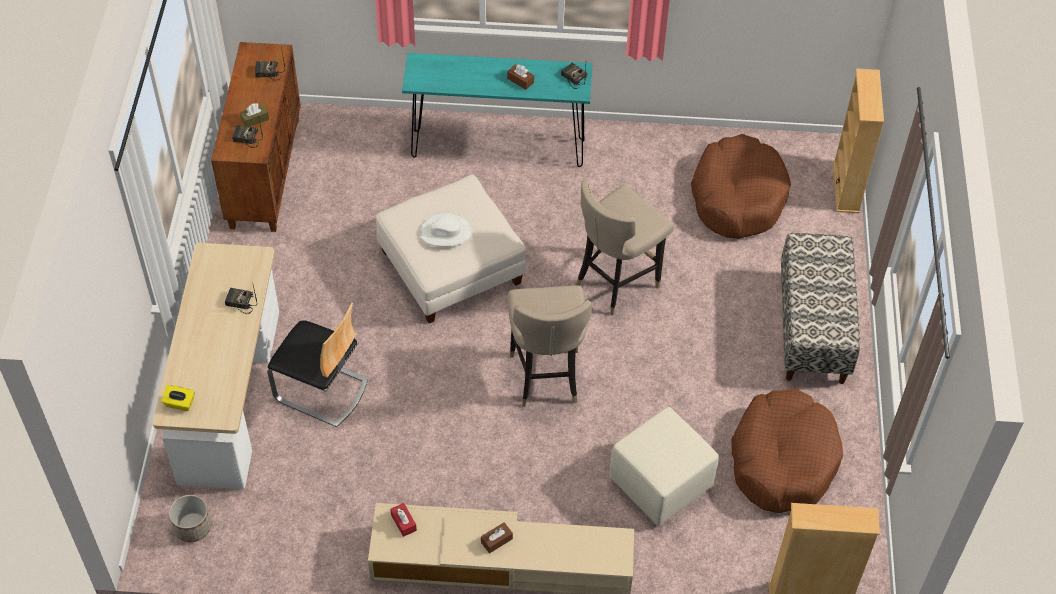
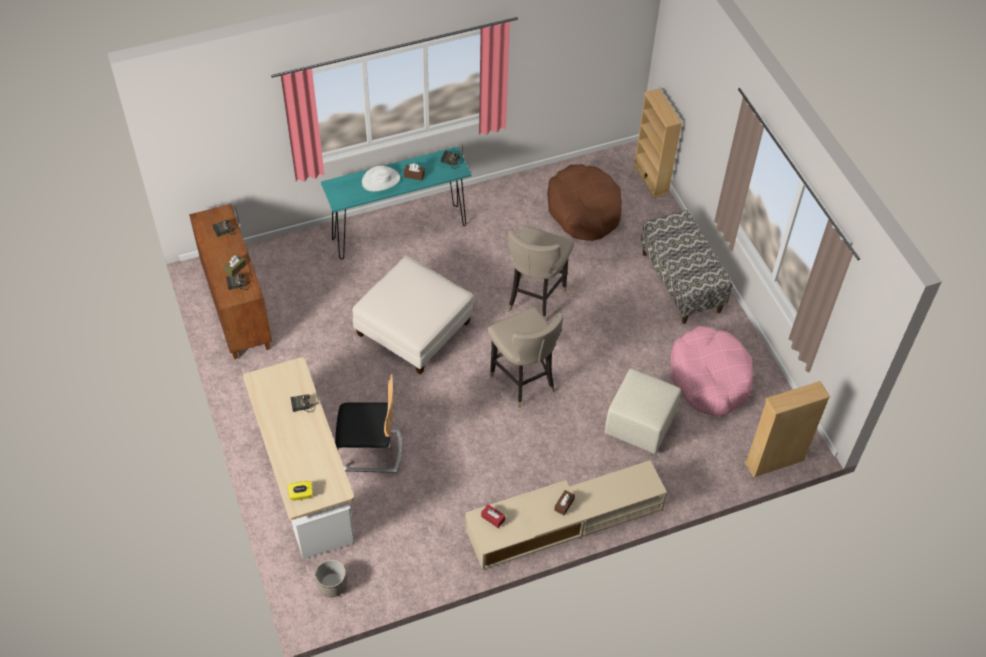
camera: 25 degrees left, 0 degrees up
white hat [420,212,473,247] -> white hat moved to [362,166,400,191]
brown dog bed [731,388,843,513] -> pink dog bed [671,326,753,416]

